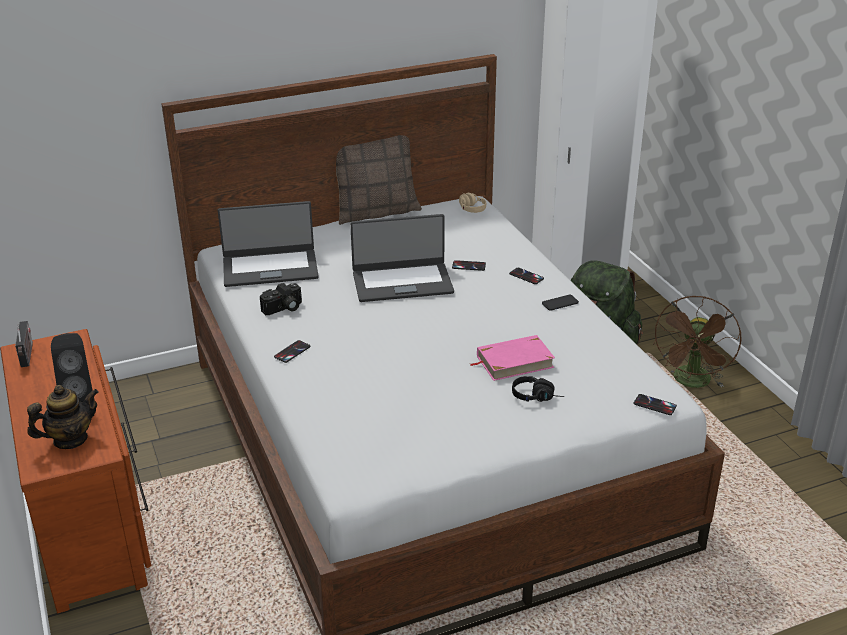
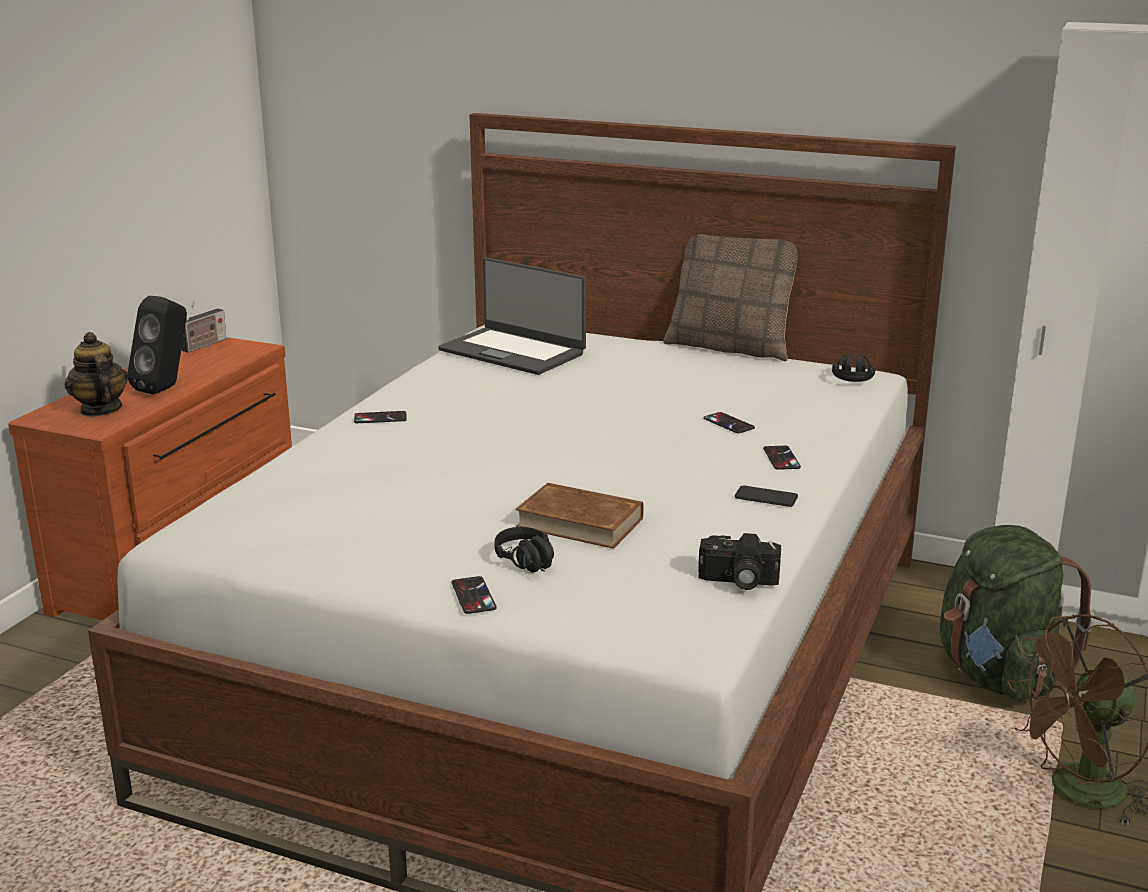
camera: 45 degrees right, 10 degrees down
teapot [27,385,99,449] -> teapot turned 135 degrees counterclockwise [65,332,128,417]
camera [260,283,302,315] -> camera moved to [698,533,781,590]
laptop [350,214,454,302] -> none
beige headphones [459,193,486,213] -> black headphones [832,353,875,382]
pink book [470,335,555,381] -> brown book [515,483,644,549]
phone [633,394,677,415] -> phone moved to [451,576,497,614]

